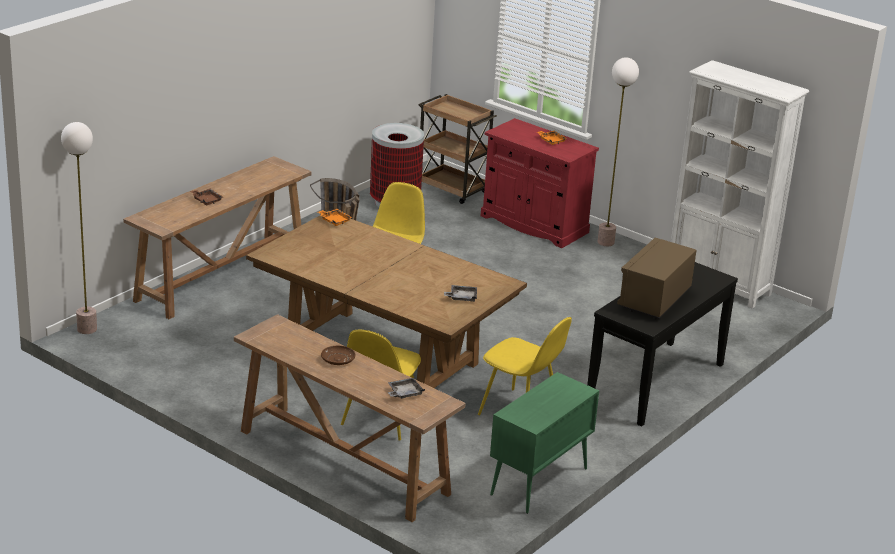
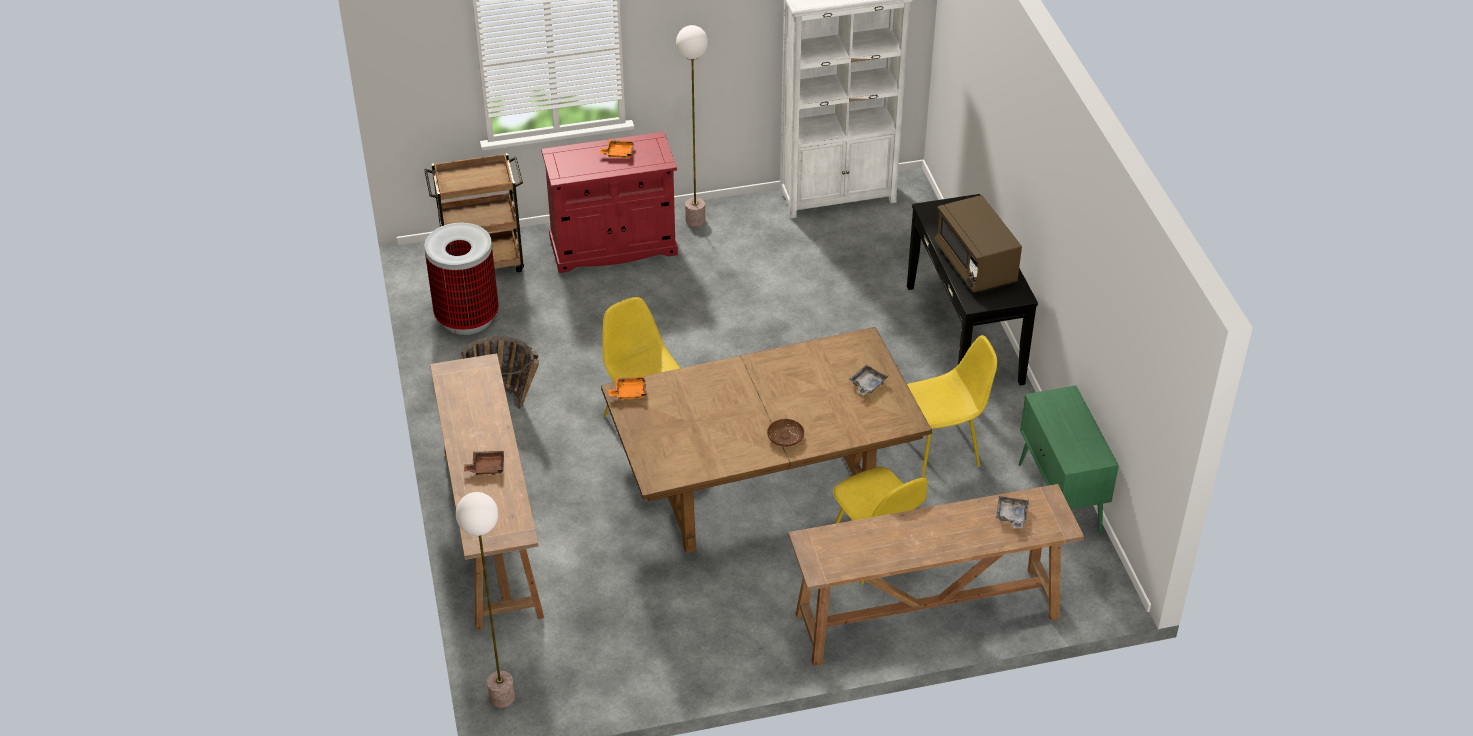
camera: 50 degrees left, 15 degrees up
brown plate [321,346,355,365] -> brown plate moved to [767,419,804,447]

